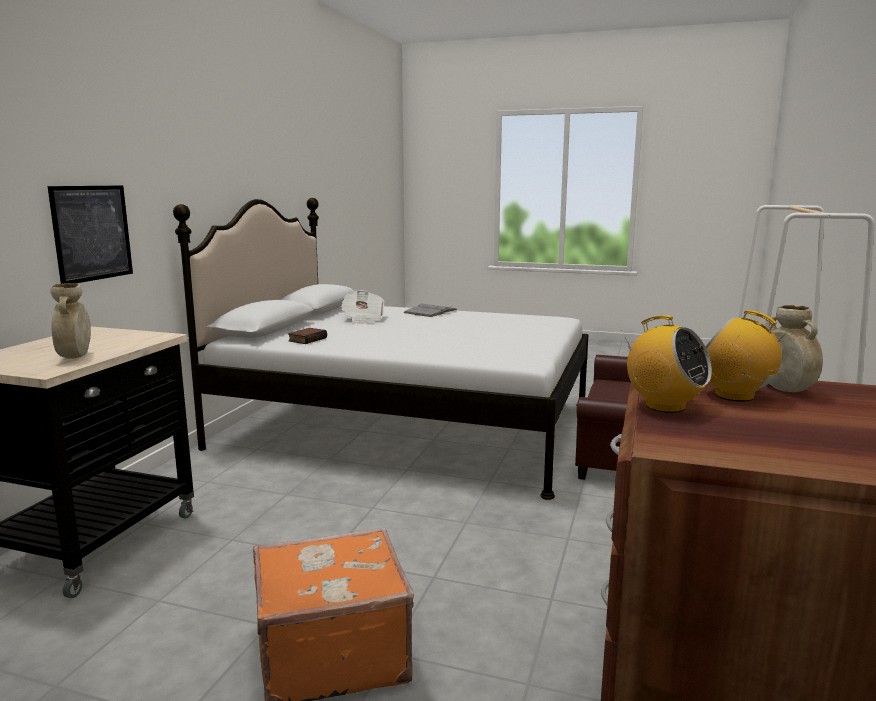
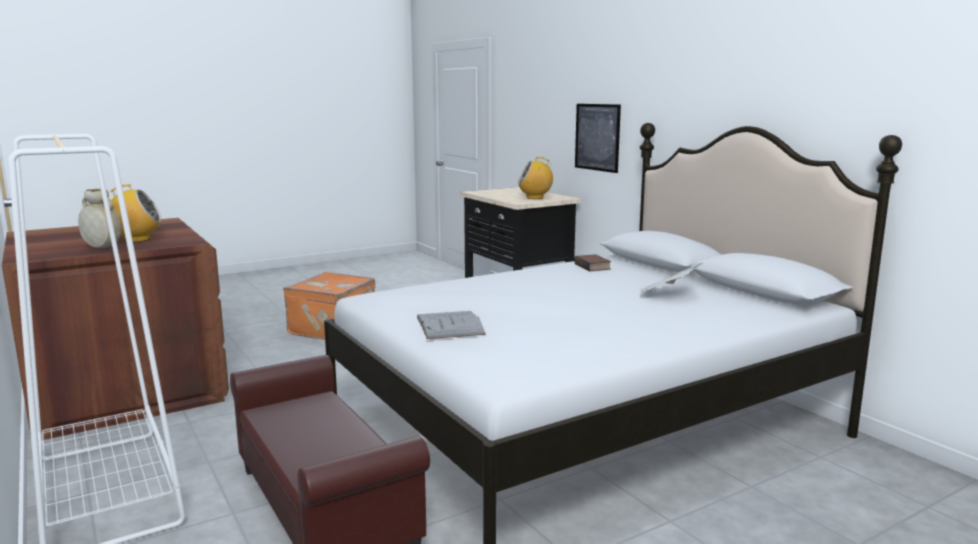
camera: 130 degrees right, 0 degrees up
beige vase [50,283,91,359] -> none
grey book [404,304,457,317] -> grey book moved to [417,311,486,339]
radio [622,315,712,413] -> radio moved to [518,157,553,199]

